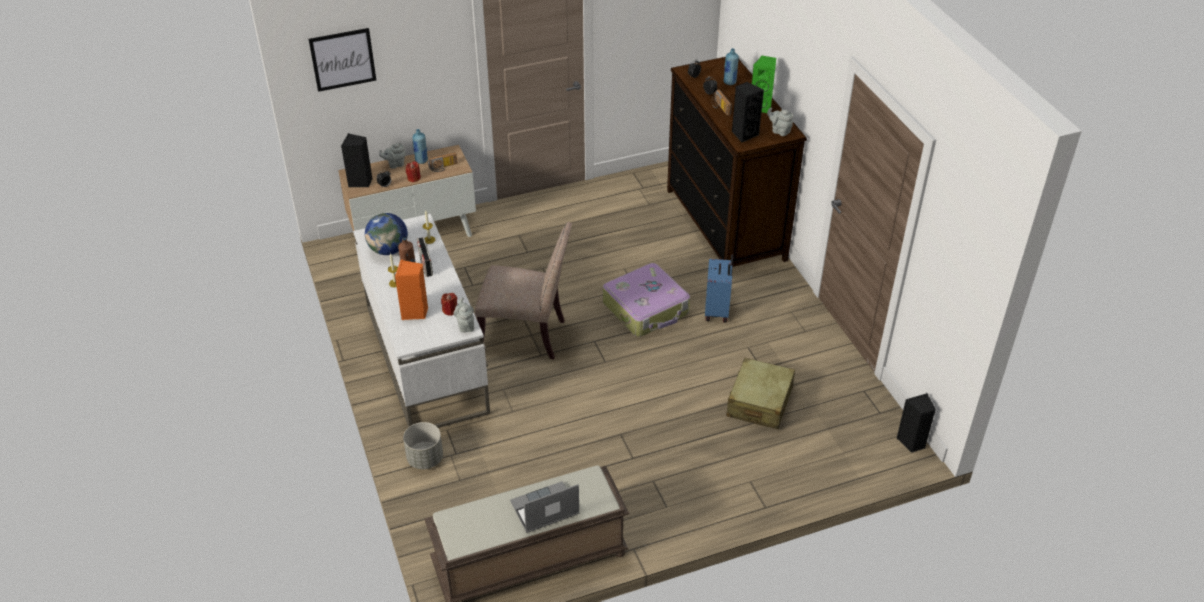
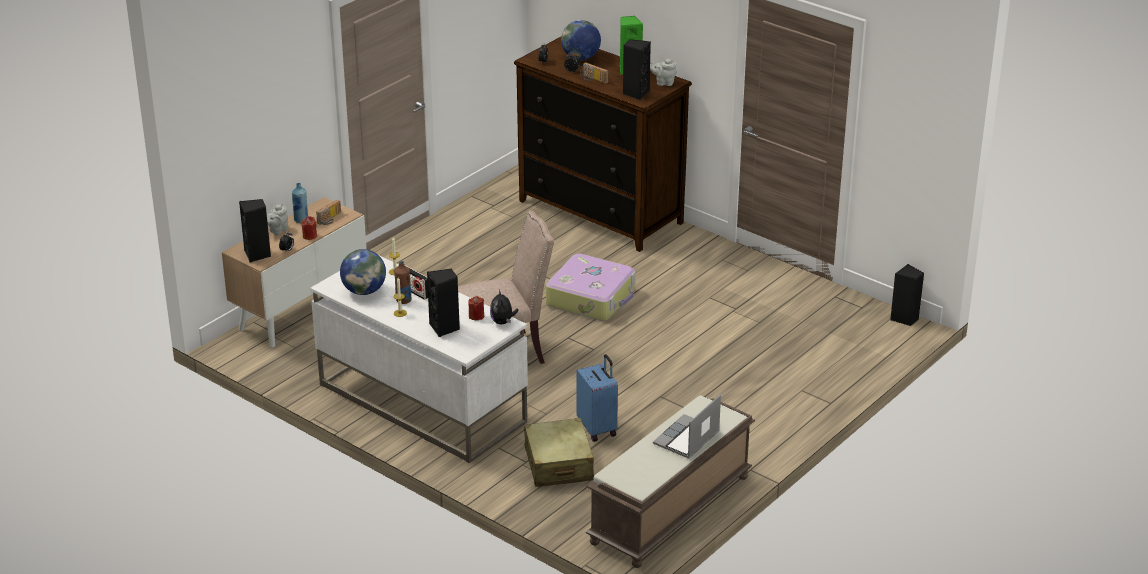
camera: 30 degrees left, 10 degrees down
picture [309,28,376,92] -> none
orange speaker [395,260,428,320] -> black speaker [427,268,460,337]
grey planter [403,422,443,469] -> none
grey teapot [453,297,475,333] -> plush toy [490,289,519,324]
blue suitcase [705,254,733,323] -> blue suitcase moved to [576,354,618,442]
blue bottle [724,48,739,85] -> globe [561,20,601,60]
beige suitcase [726,358,795,429] -> beige suitcase moved to [524,418,594,487]

